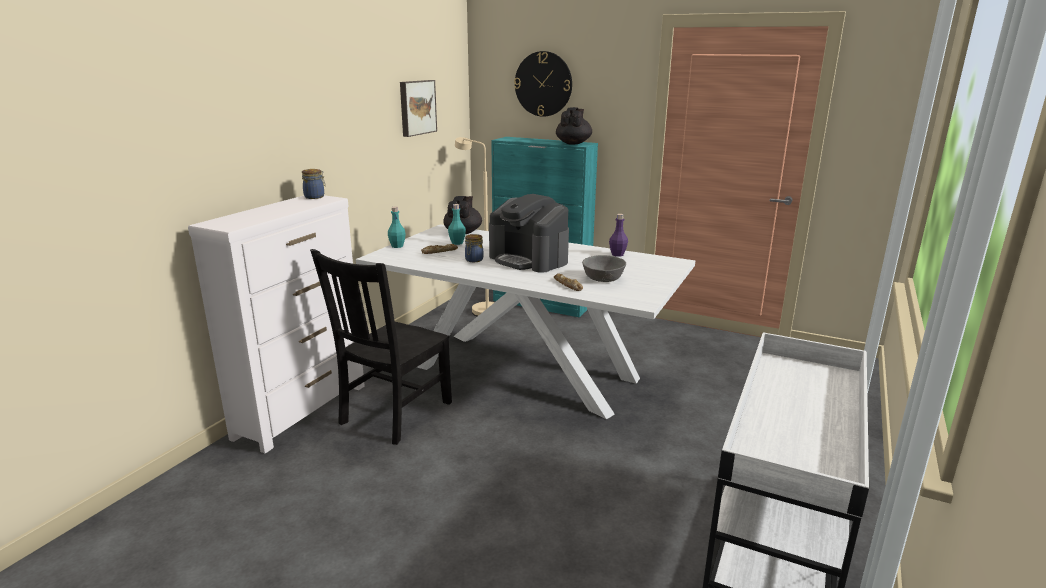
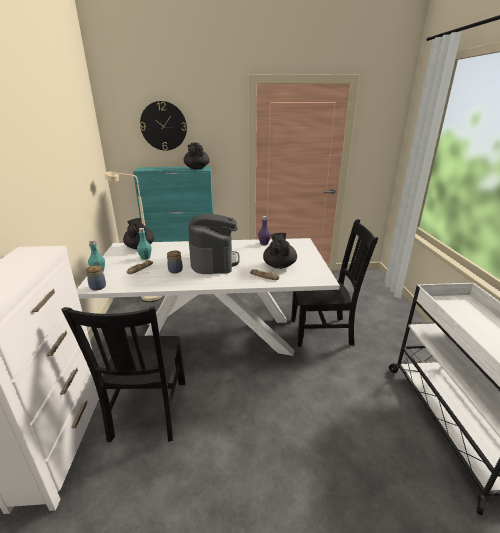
camera: 30 degrees left, 5 degrees up
jar [302,169,326,199] -> jar moved to [86,265,106,291]
picture [400,80,437,137] -> none
coffee machine [489,194,569,273] -> coffee machine turned 105 degrees counterclockwise [188,214,240,274]
grey bowl [582,255,626,282] -> black teapot [263,233,297,269]
none -> black chair [291,219,378,347]

